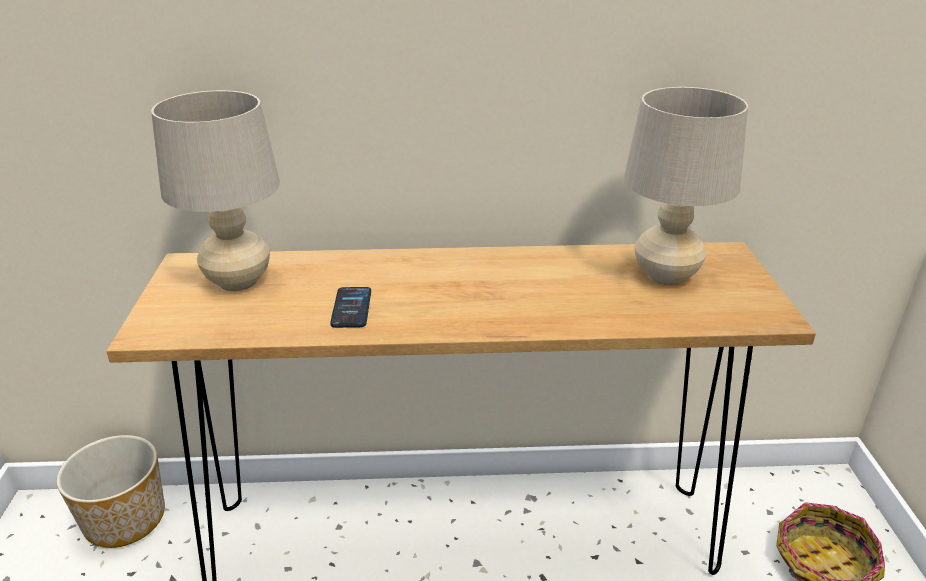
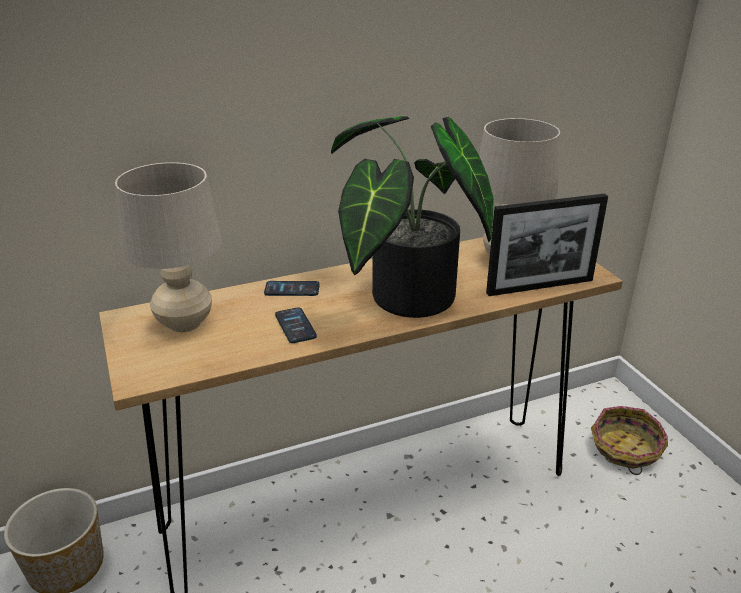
camera: 20 degrees left, 0 degrees up
none -> phone [264,281,320,296]
none -> potted plant [331,116,494,318]
none -> picture frame [486,193,608,296]

